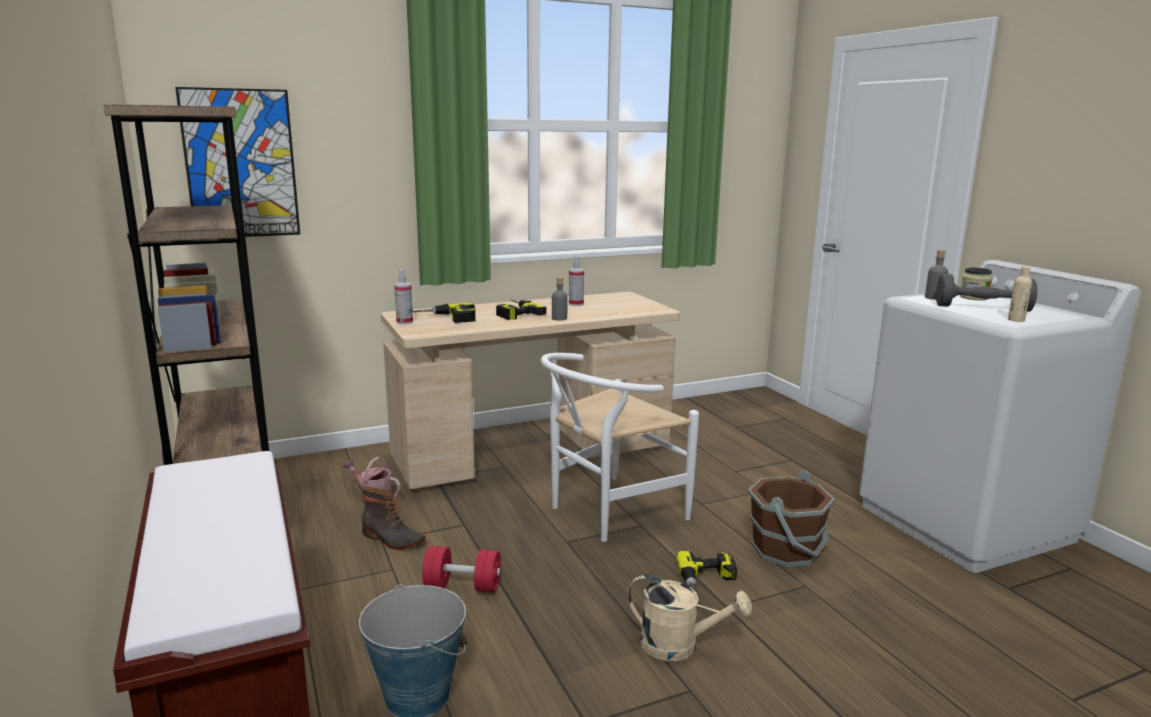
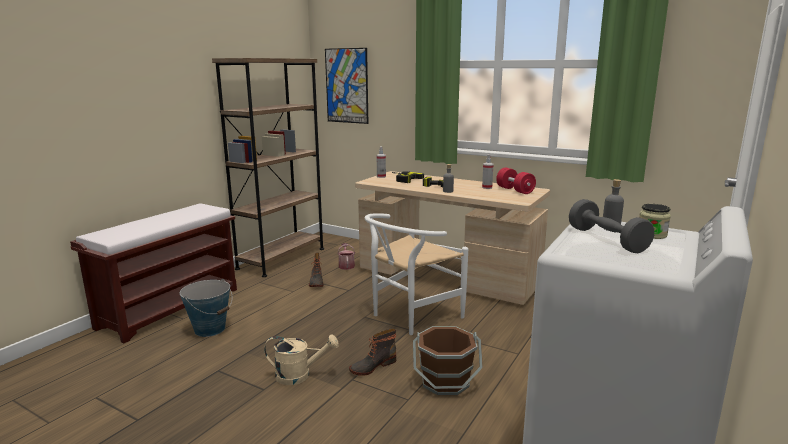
camera: 55 degrees right, 0 degrees up
red dumbbell [422,546,501,593] -> red dumbbell moved to [496,168,536,194]
white chair [541,353,699,542] -> white chair turned 60 degrees counterclockwise [365,213,468,335]
beige watering can [628,574,752,661] -> beige watering can turned 75 degrees counterclockwise [264,334,339,385]
power drill [676,551,737,590] -> boot [349,328,396,376]
beige bottle [1008,266,1032,322] -> none

